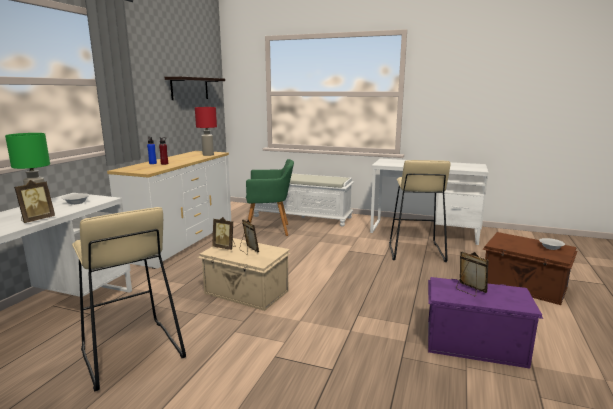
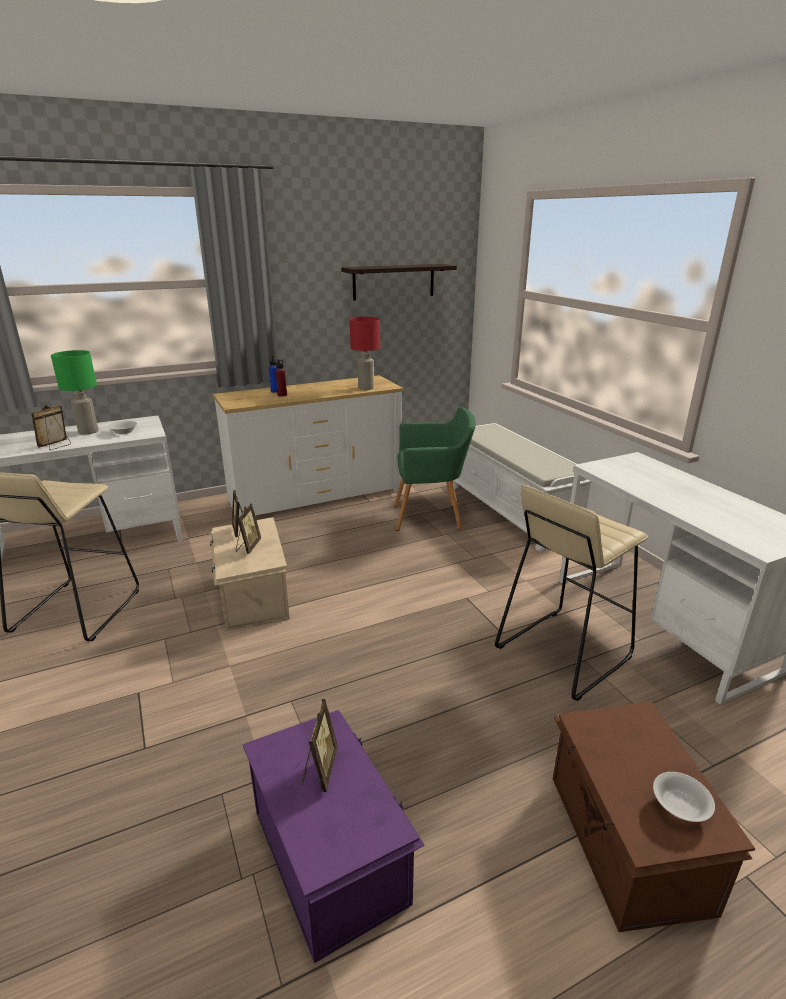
camera: 45 degrees right, 10 degrees up
picture frame [14,180,55,223] -> picture frame turned 135 degrees clockwise [31,405,71,450]
green armchair [246,159,294,236] -> green armchair turned 45 degrees counterclockwise [394,407,476,531]

